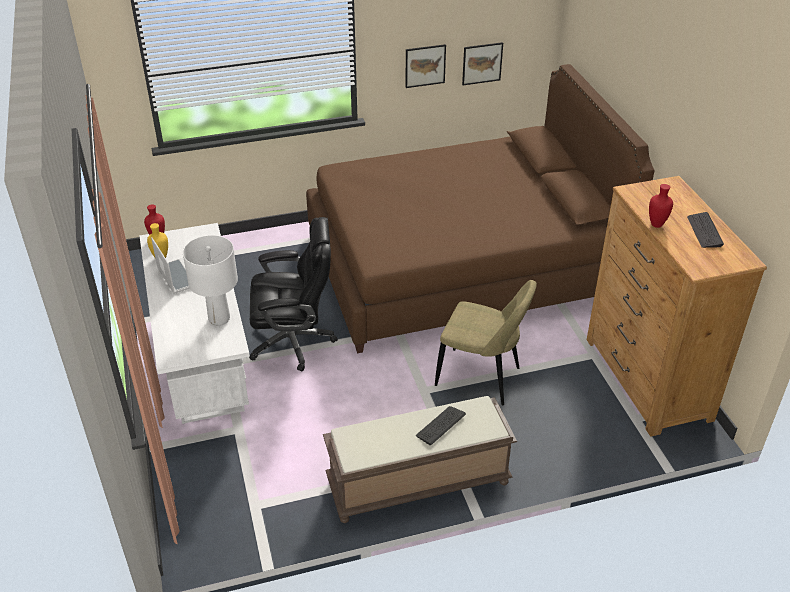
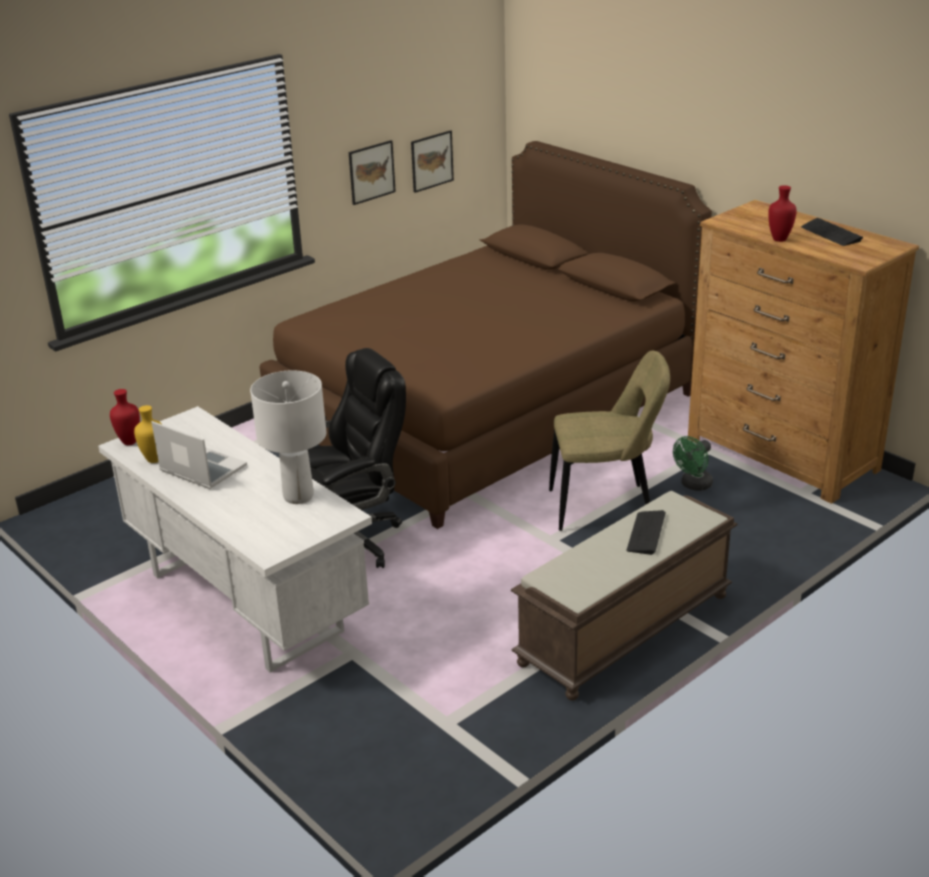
camera: 25 degrees left, 10 degrees down
none -> green fan [673,436,713,491]

